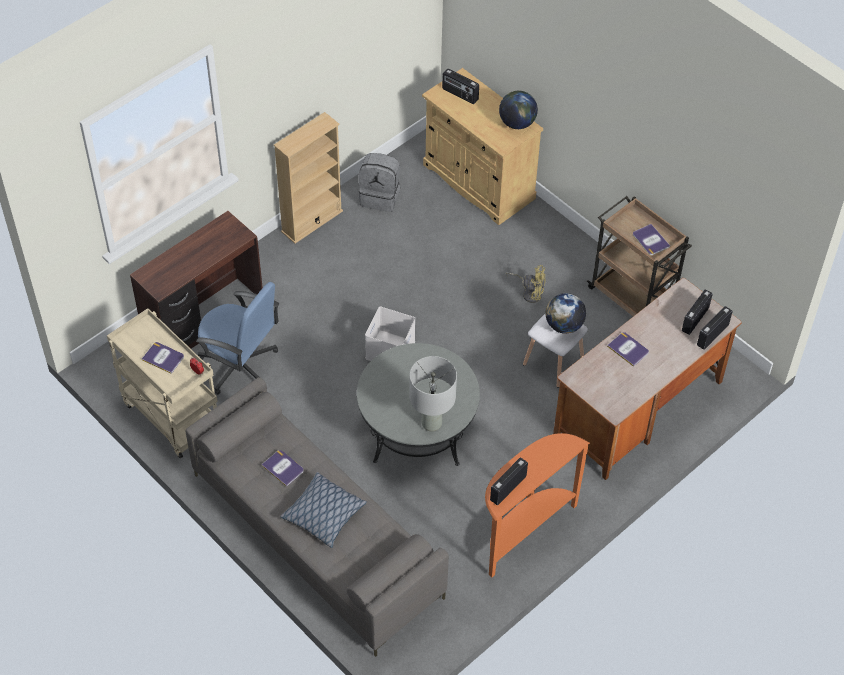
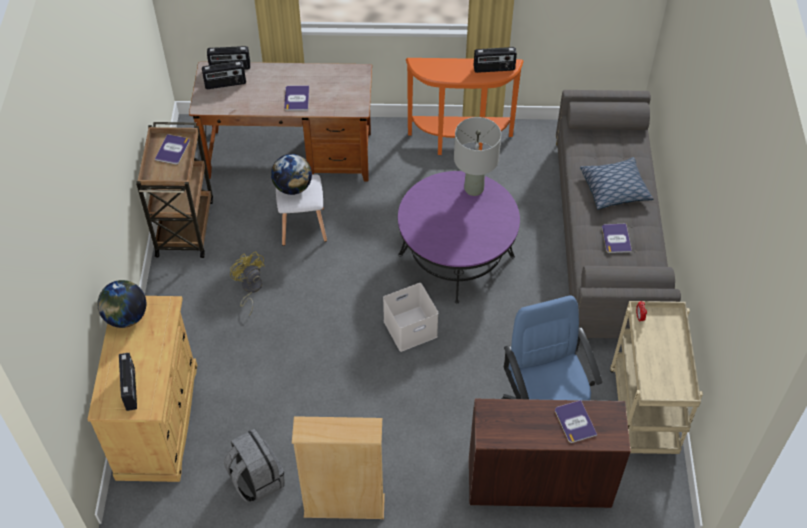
camera: 135 degrees left, 0 degrees up
book [142,342,184,374] -> book moved to [555,400,597,443]
grey coffee table [357,343,480,466] -> purple coffee table [398,171,520,303]

